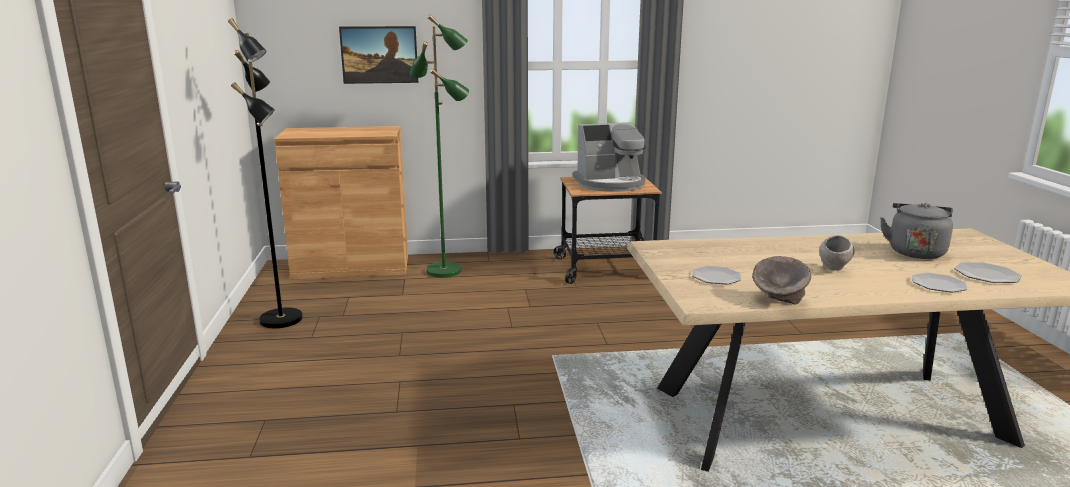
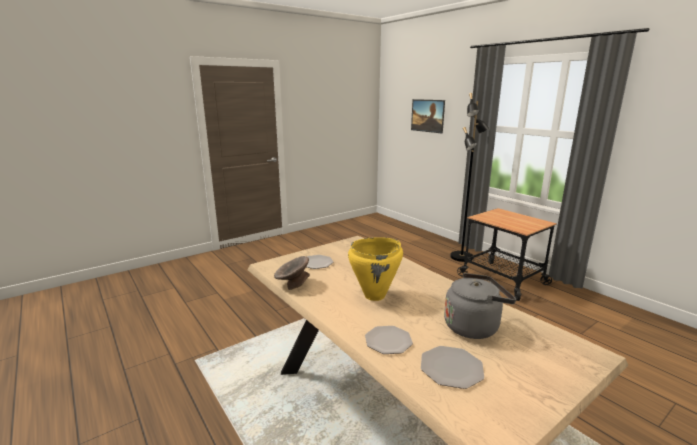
camera: 60 degrees right, 0 degrees up
black floor lamp [228,18,303,328] -> black floor lamp moved to [450,93,490,262]
brown cabinet [274,126,408,280] -> none
green floor lamp [410,14,469,277] -> none
coffee machine [573,122,646,192] -> none
grey bowl [819,235,854,271] -> yellow cooking pot [348,237,403,301]

